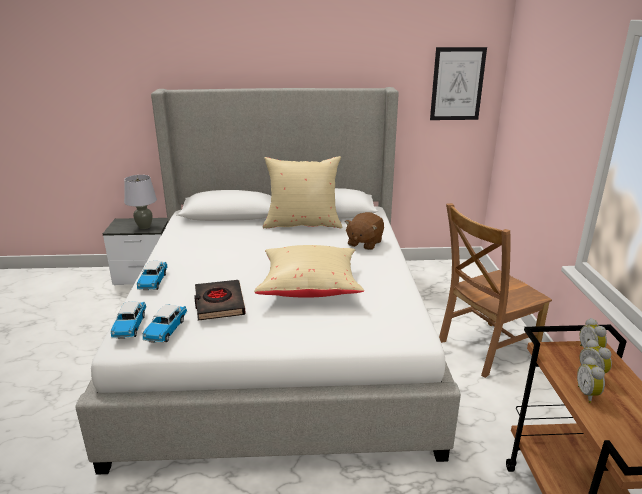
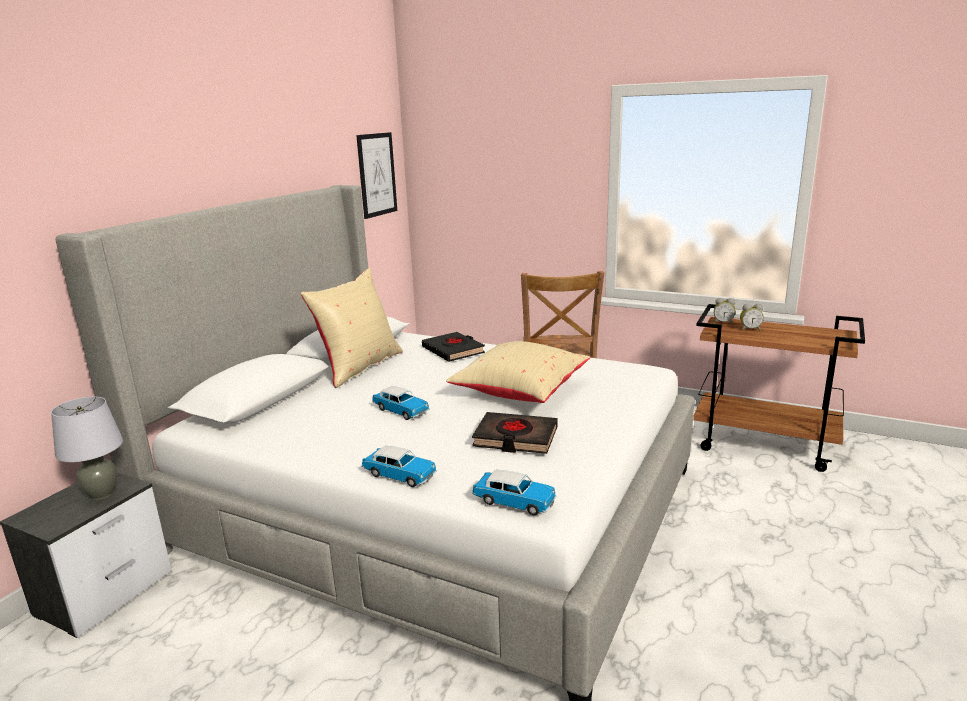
camera: 60 degrees left, 5 degrees down
toy car [142,304,187,343] -> toy car moved to [373,386,430,420]
brown plush toy [345,212,384,250] -> black book [422,332,485,362]
alarm clock [577,357,605,403] -> none

